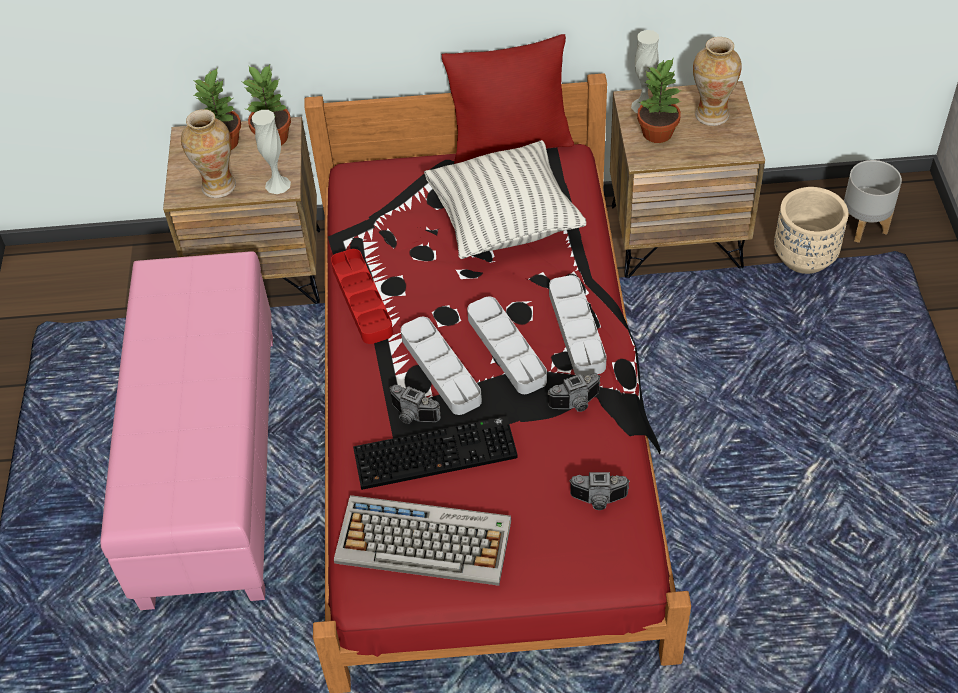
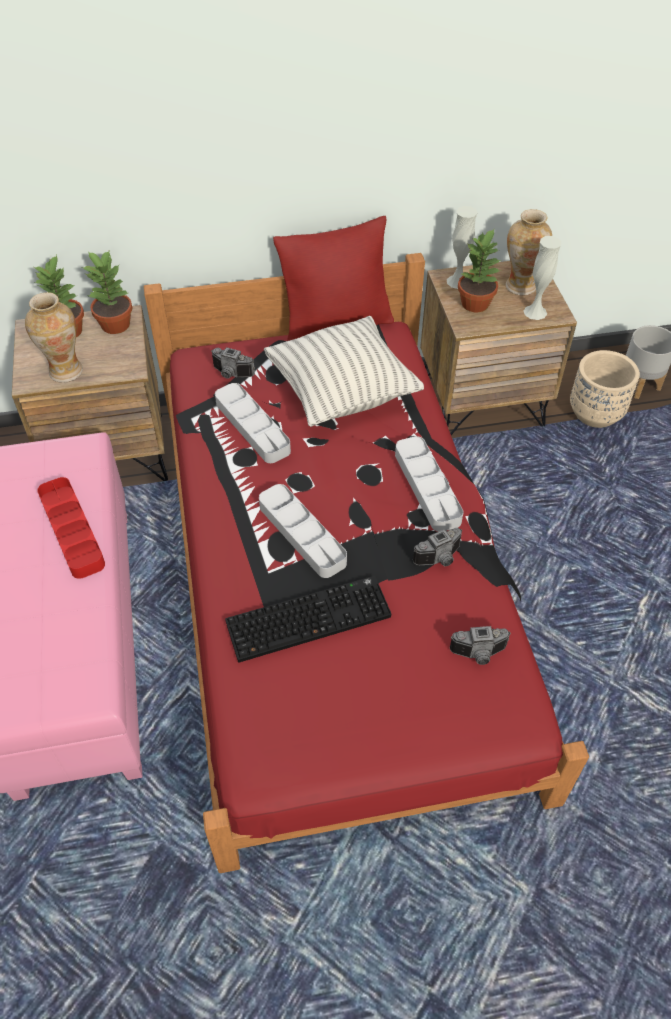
camera: 10 degrees left, 0 degrees up
white vase [252,110,291,194] -> white vase moved to [524,236,561,320]
red tray [331,249,393,344] -> red tray moved to [37,477,105,579]
keyboard [334,495,511,586] -> none
camera [390,385,441,424] -> camera moved to [211,347,255,379]
grey tray [467,296,547,394] -> grey tray moved to [215,383,291,463]

